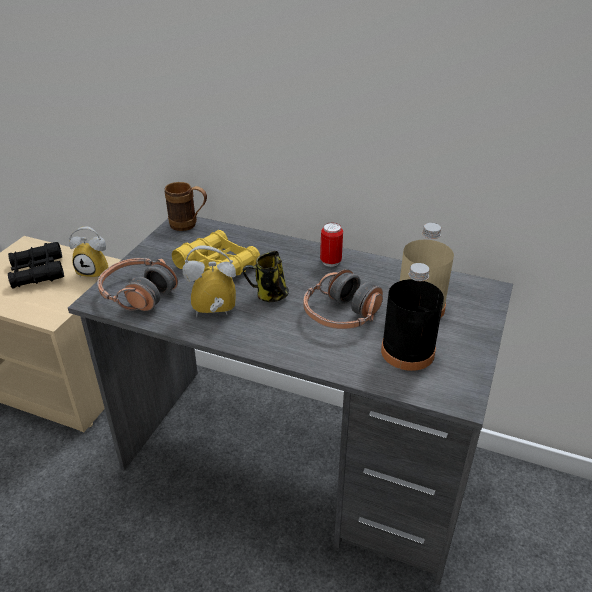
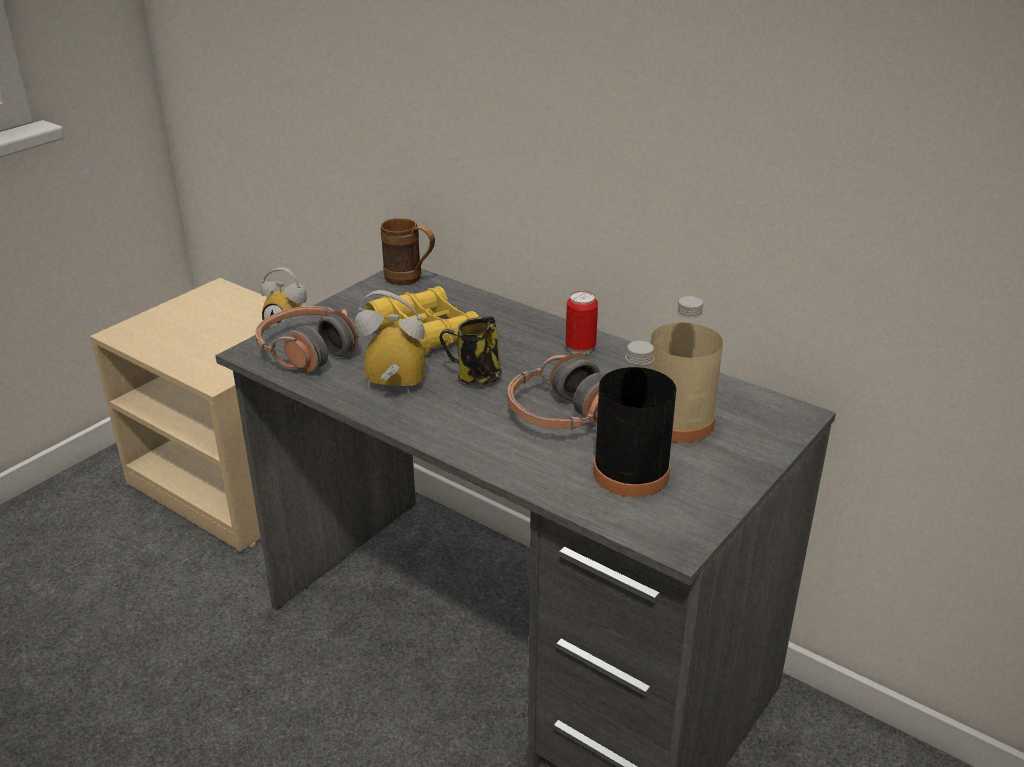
camera: 15 degrees right, 5 degrees down
black binoculars [8,242,64,288] -> none

